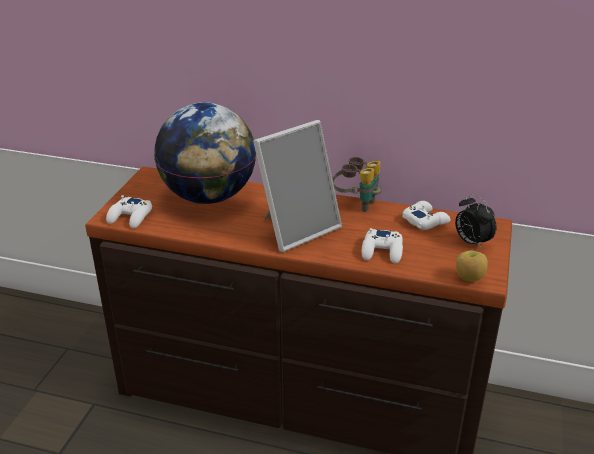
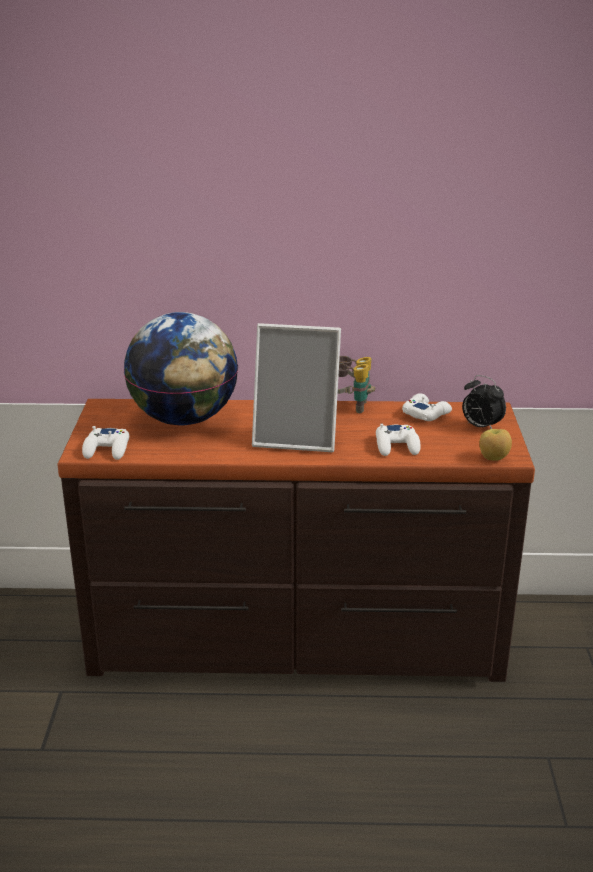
camera: 15 degrees left, 5 degrees down
picture frame [253,120,342,252] -> picture frame turned 60 degrees clockwise [252,323,341,452]

